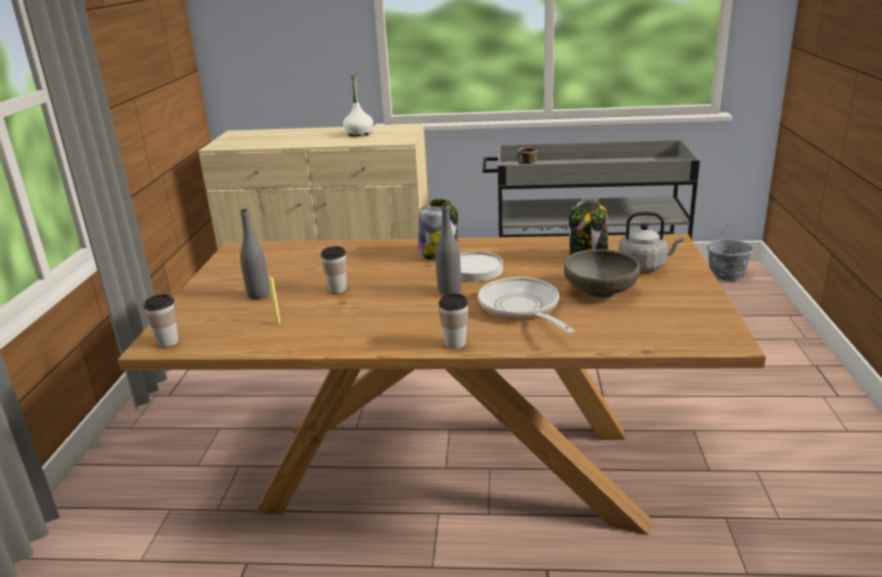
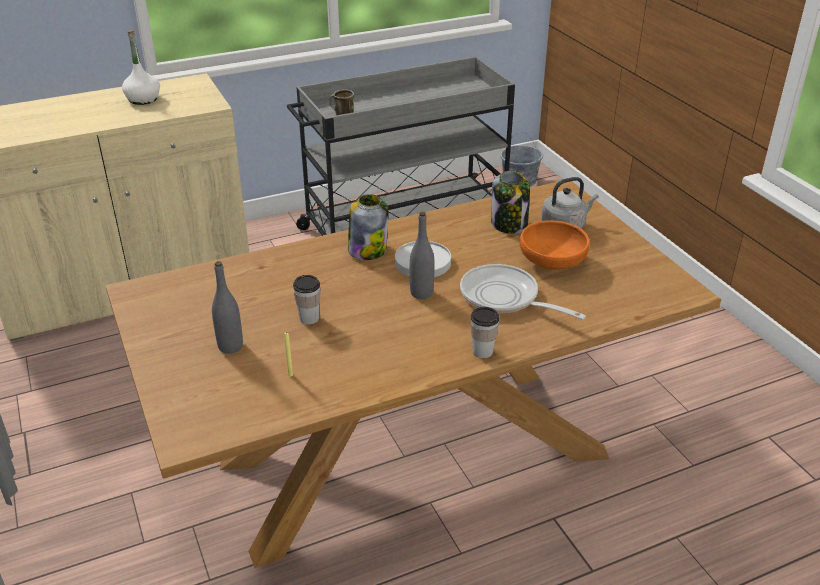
camera: 30 degrees left, 10 degrees up
cup [143,294,179,347] -> none
grey bowl [564,249,640,298] -> orange bowl [520,220,590,270]

